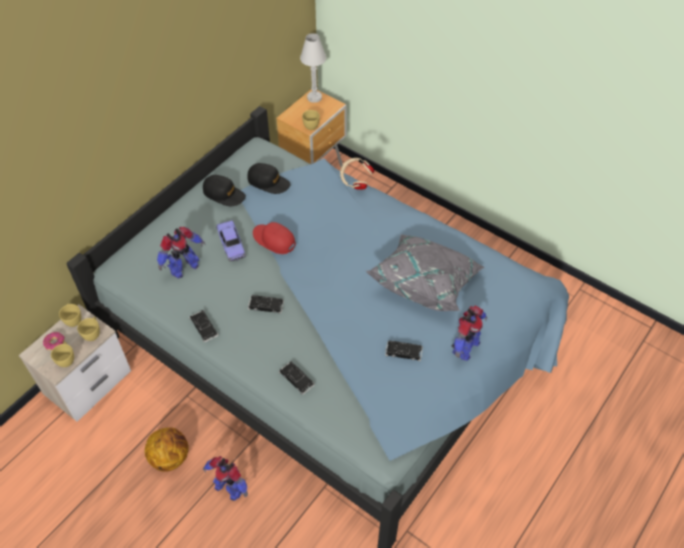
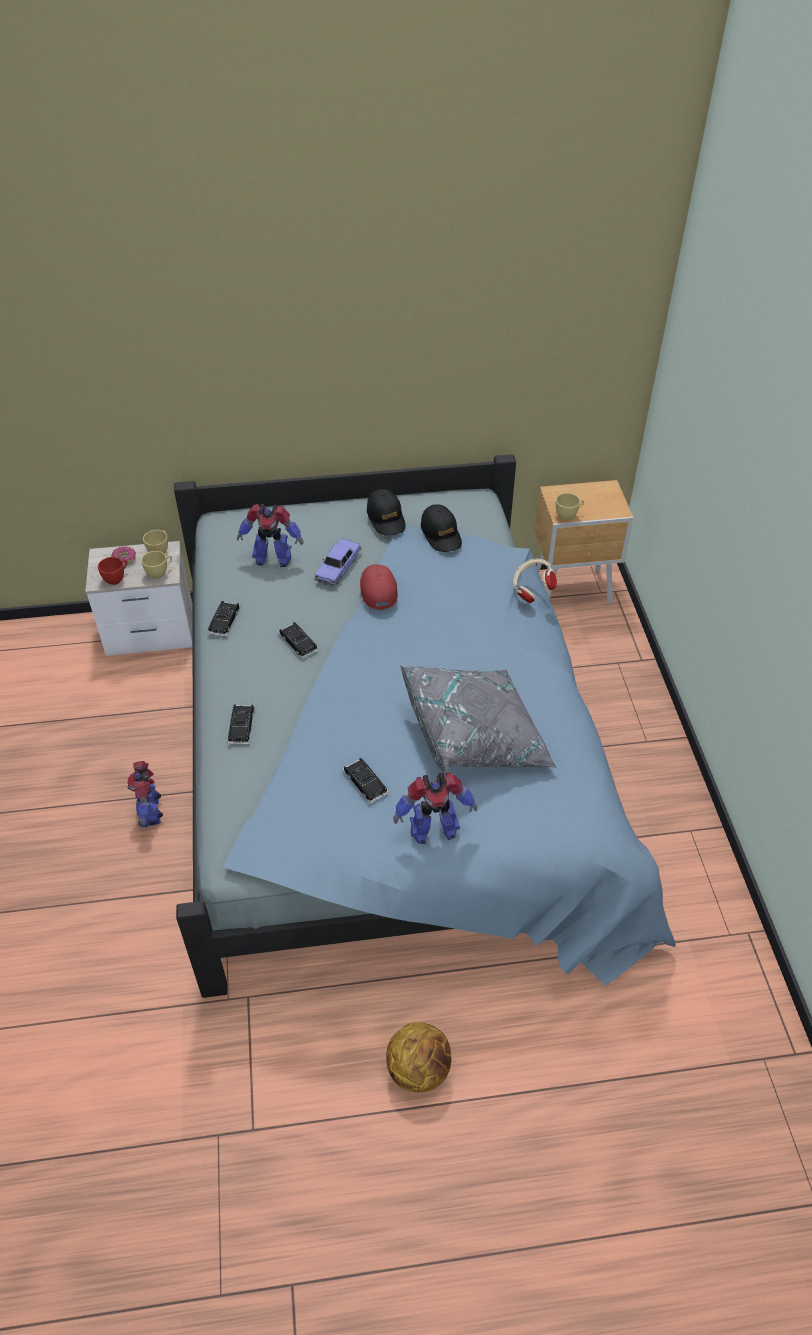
camera: 45 degrees right, 5 degrees down
yellow cup [51,342,74,367] -> red cup [98,557,127,585]
basketball [145,427,189,472] -> basketball moved to [386,1022,452,1092]
white table lamp [300,33,326,103] -> none

